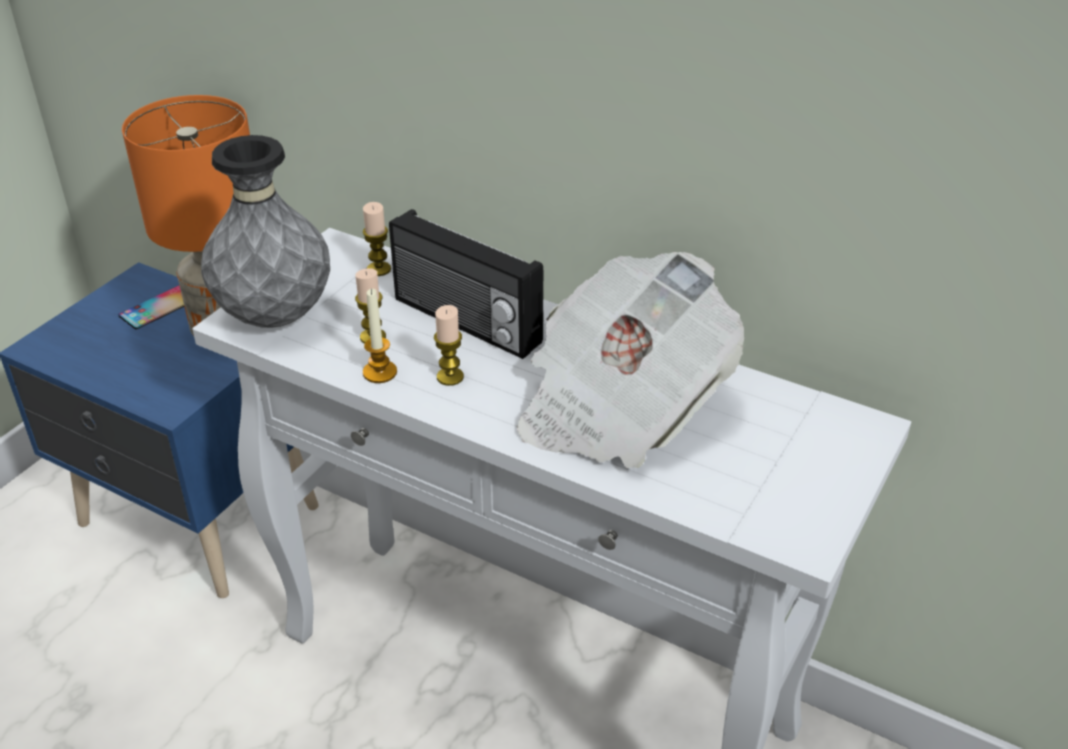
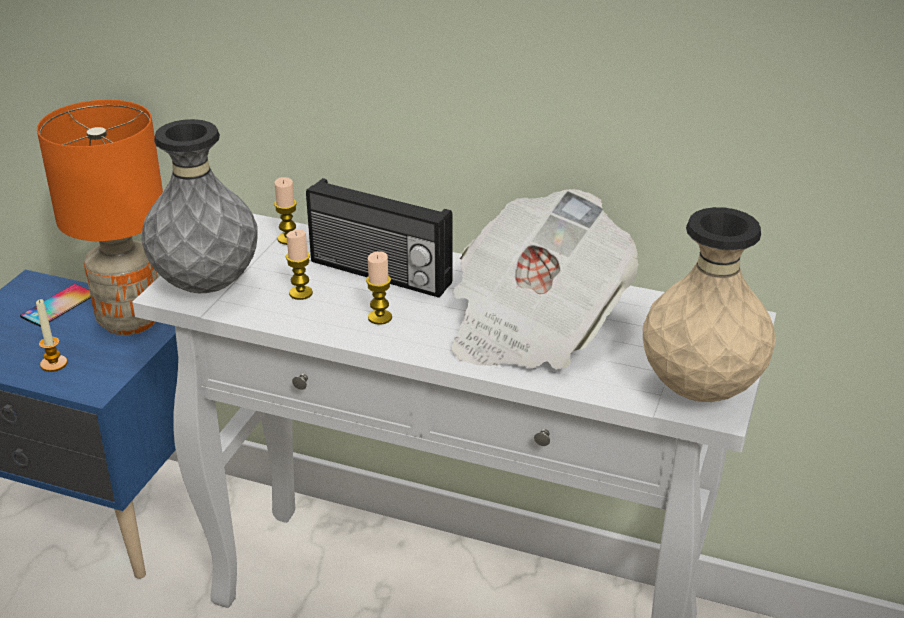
camera: 10 degrees left, 5 degrees down
candle [363,289,397,383] -> candle moved to [36,299,67,372]
none -> beige vase [643,207,776,402]

